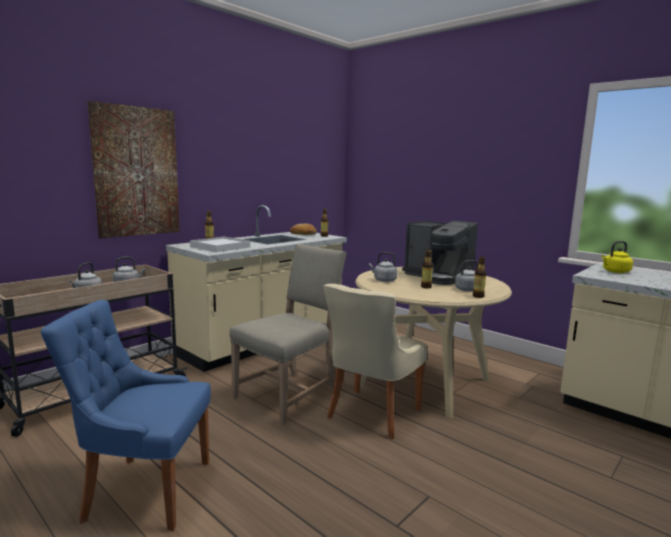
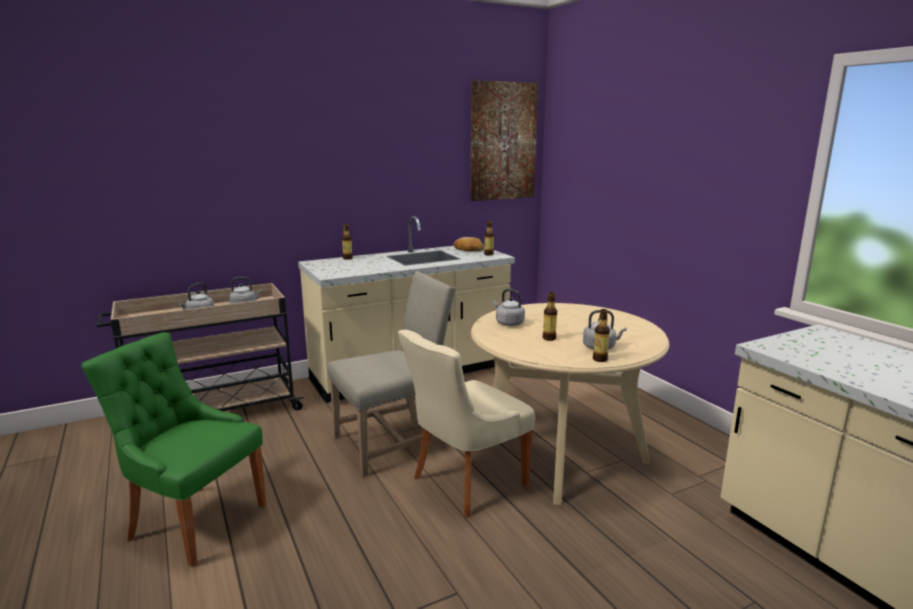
camera: 20 degrees right, 5 degrees up
blue chair [41,300,211,531] -> green chair [81,332,266,567]
picture [87,101,180,238] -> picture moved to [470,80,538,201]
white tray [190,237,250,252] -> none
coffee machine [402,221,478,285] -> none
yellow kettle [601,241,633,273] -> none

